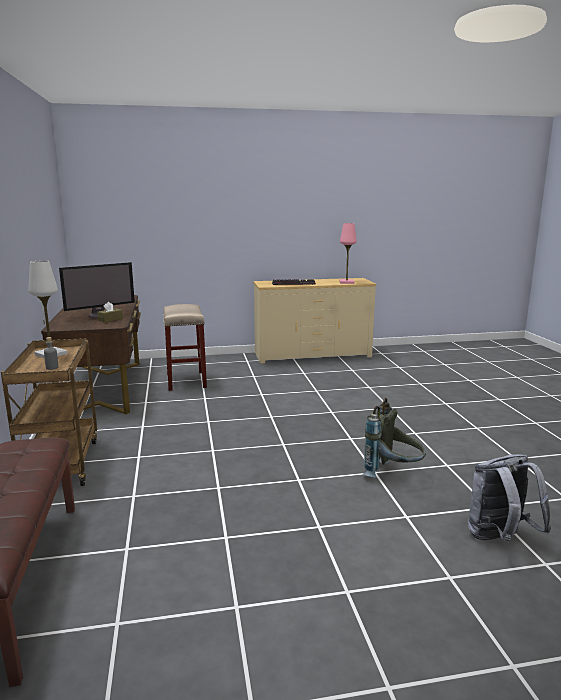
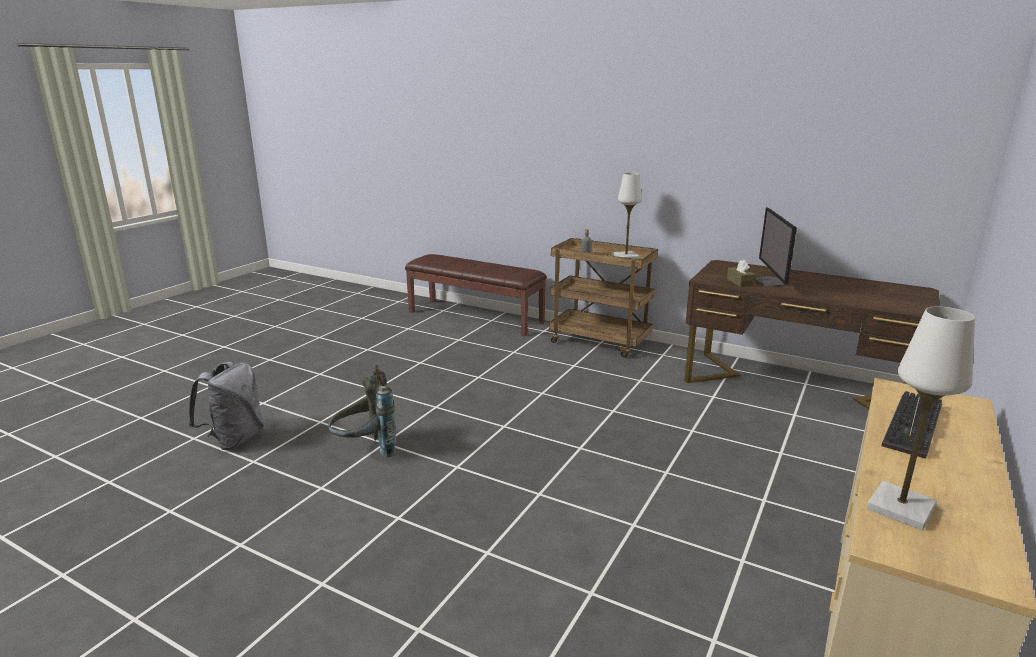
camera: 130 degrees right, 5 degrees up
beige stool [163,304,207,391] -> none
pink table lamp [339,223,357,284] -> white table lamp [867,306,975,530]

